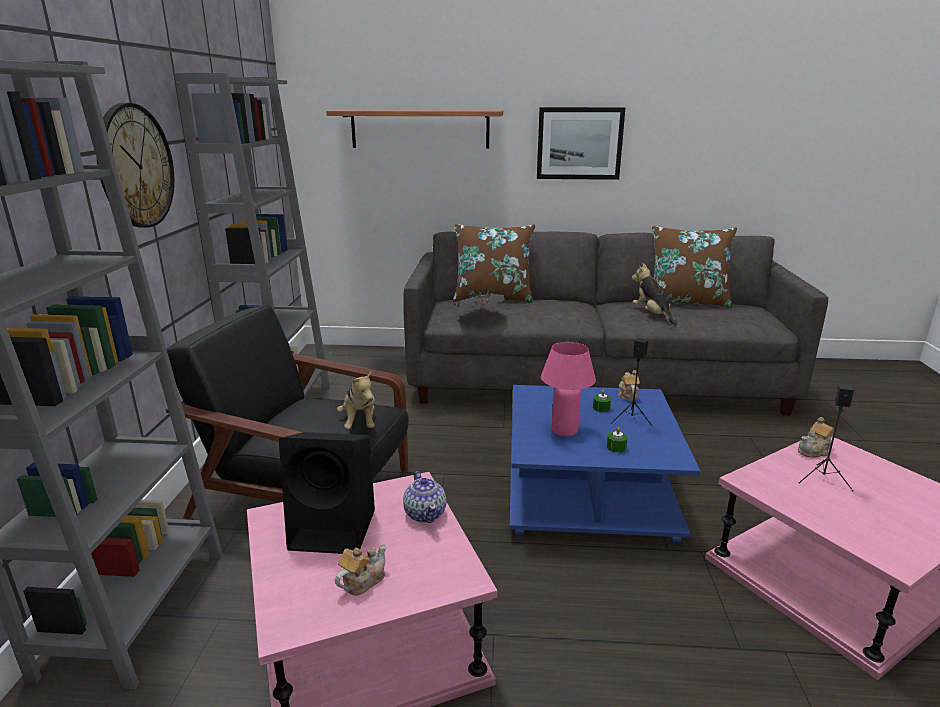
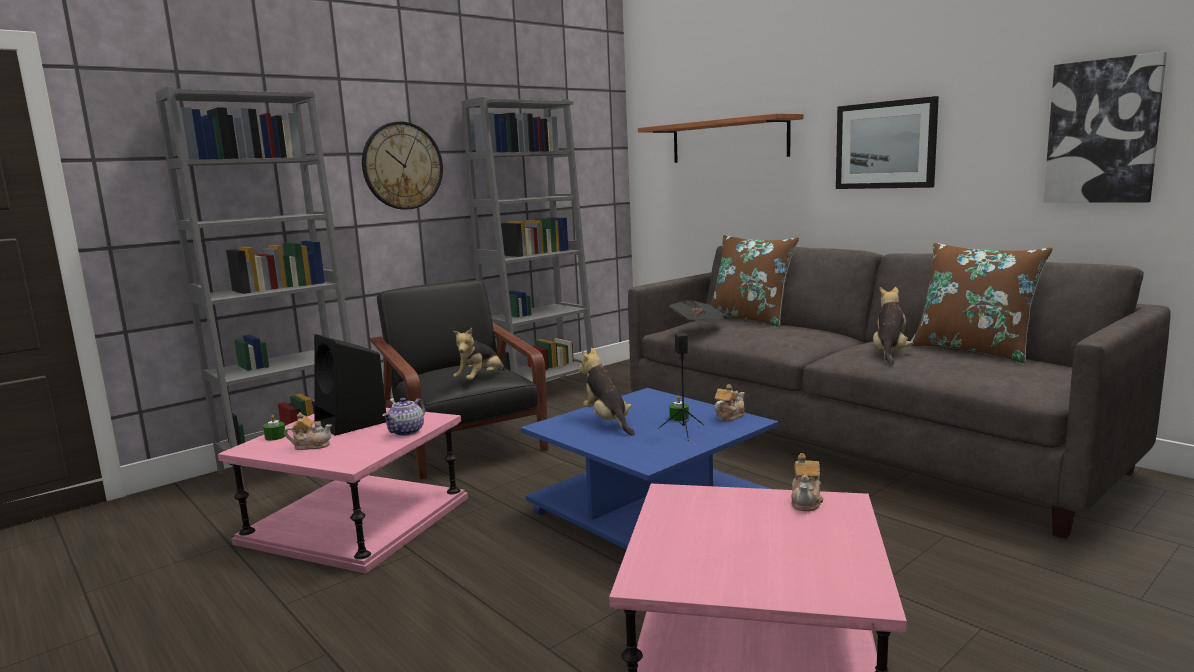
camera: 45 degrees right, 10 degrees down
pink table lamp [541,342,596,436] -> plush toy [578,348,635,436]
green candle [607,427,628,453] -> green candle moved to [263,415,286,441]
teapot [798,417,834,458] -> teapot turned 90 degrees counterclockwise [791,453,823,511]
black speaker [799,384,854,491] -> none
none -> picture [1043,52,1167,203]

